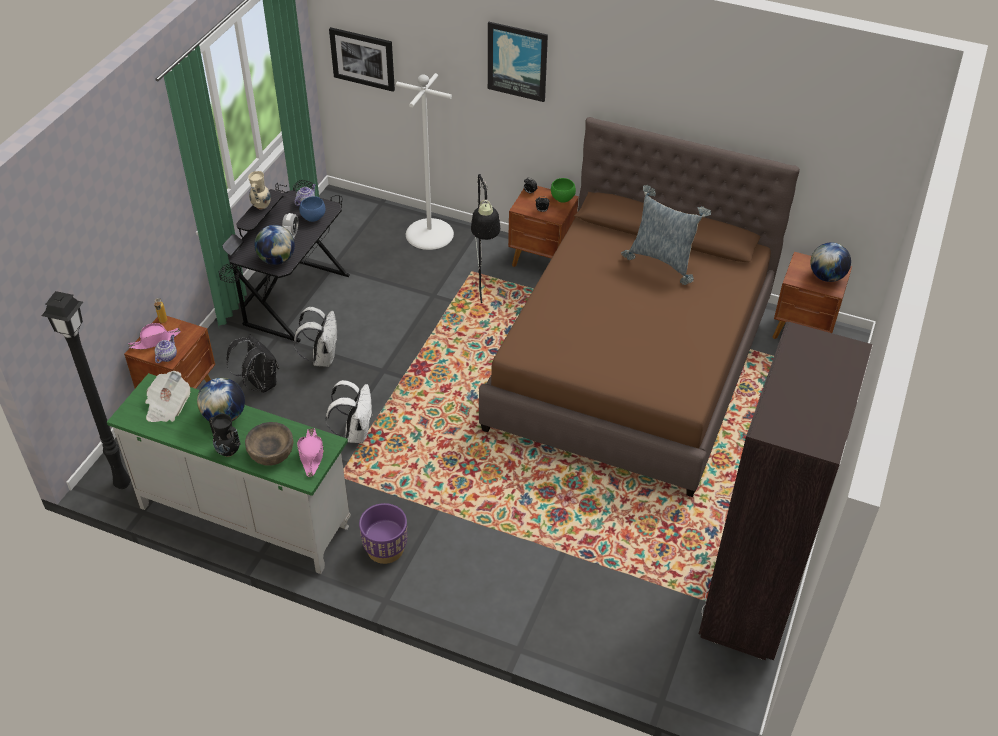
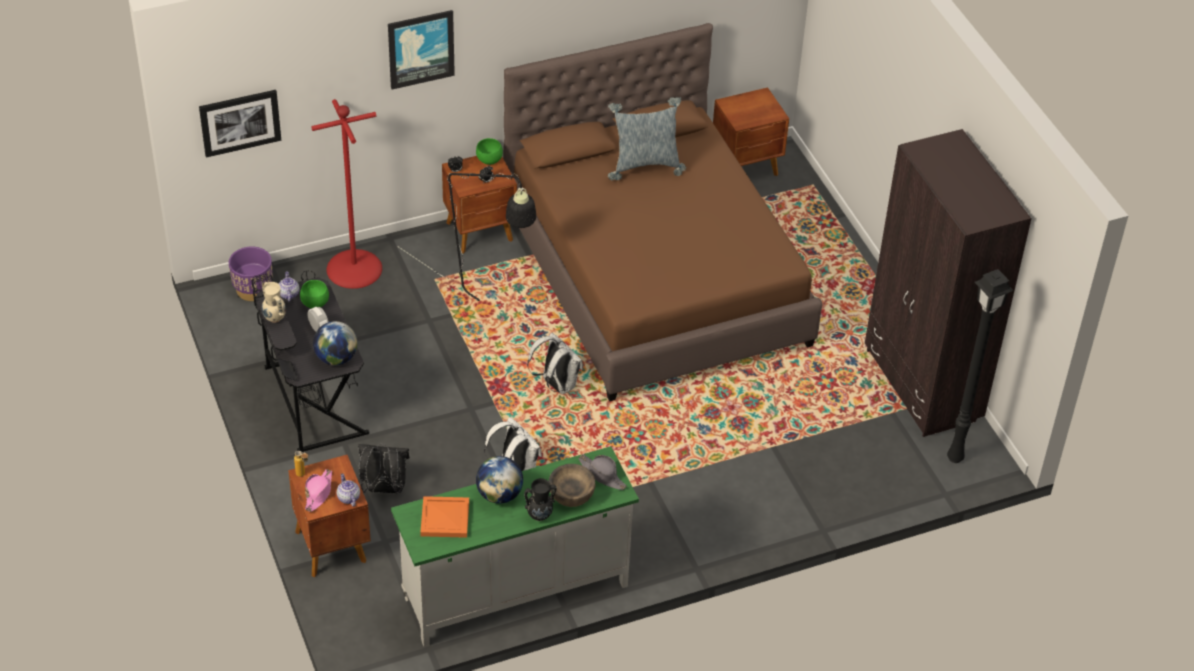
camera: 45 degrees left, 0 degrees up
black floor lamp [42,291,131,489] -> black floor lamp moved to [947,269,1014,463]
newspaper [145,371,190,422] -> orange tray [420,496,469,538]
white backpack [294,307,338,367] -> white backpack moved to [527,332,583,395]
pink hat [297,428,324,477] -> grey hat [578,454,627,490]
blue bowl [299,196,325,222] -> green bowl [300,280,329,309]
purple planter [359,503,407,564] -> purple planter moved to [229,246,273,301]
white clothes rack [396,73,454,250] -> red clothes rack [311,99,382,289]
globe [810,242,851,282] -> none

